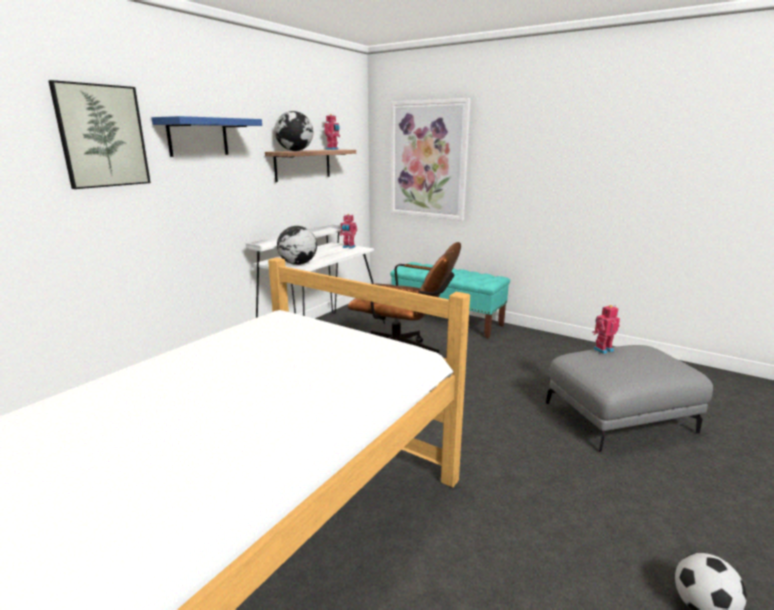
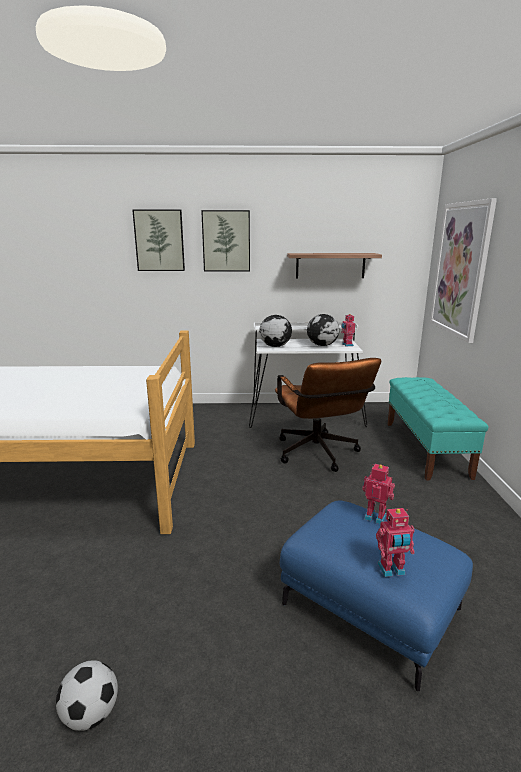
camera: 55 degrees right, 0 degrees up
blue shelf [151,116,262,157] -> picture [201,210,250,272]
globe [274,111,313,151] -> globe moved to [307,314,340,346]
toy robot [324,114,340,150] -> toy robot moved to [376,508,415,577]
grey ottoman [546,345,713,452] -> blue ottoman [280,500,473,691]

